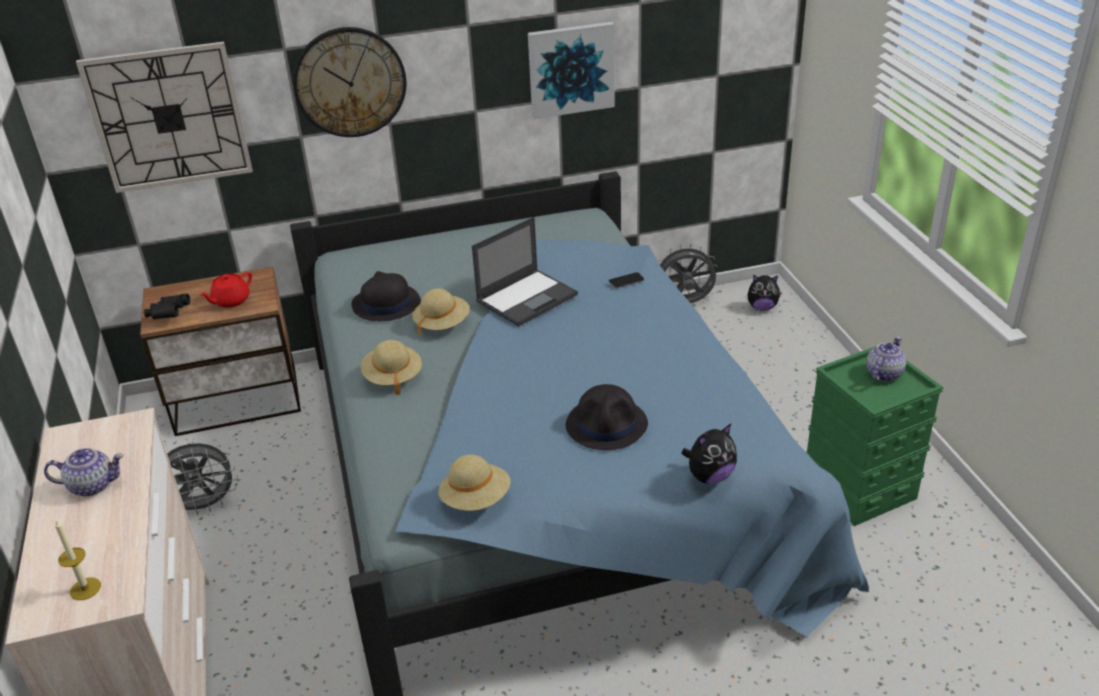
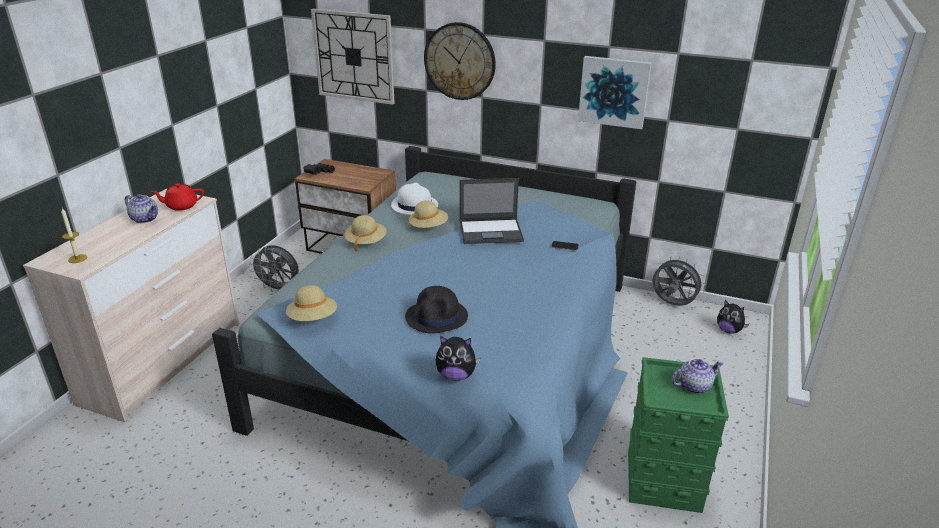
camera: 35 degrees right, 5 degrees down
red teapot [199,272,252,308] -> red teapot moved to [150,183,204,211]
black hat [351,271,421,321] -> white hat [391,182,438,215]

